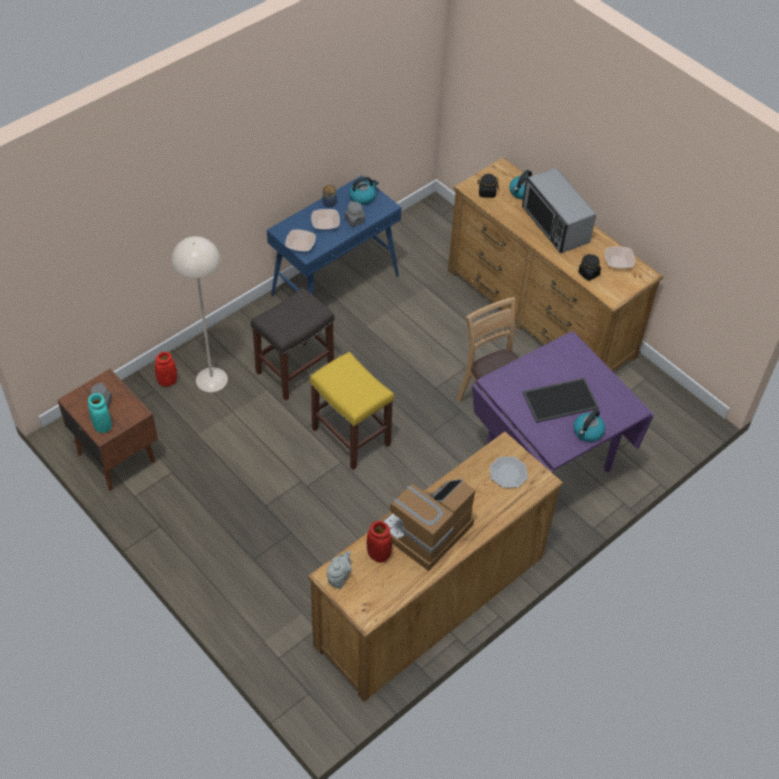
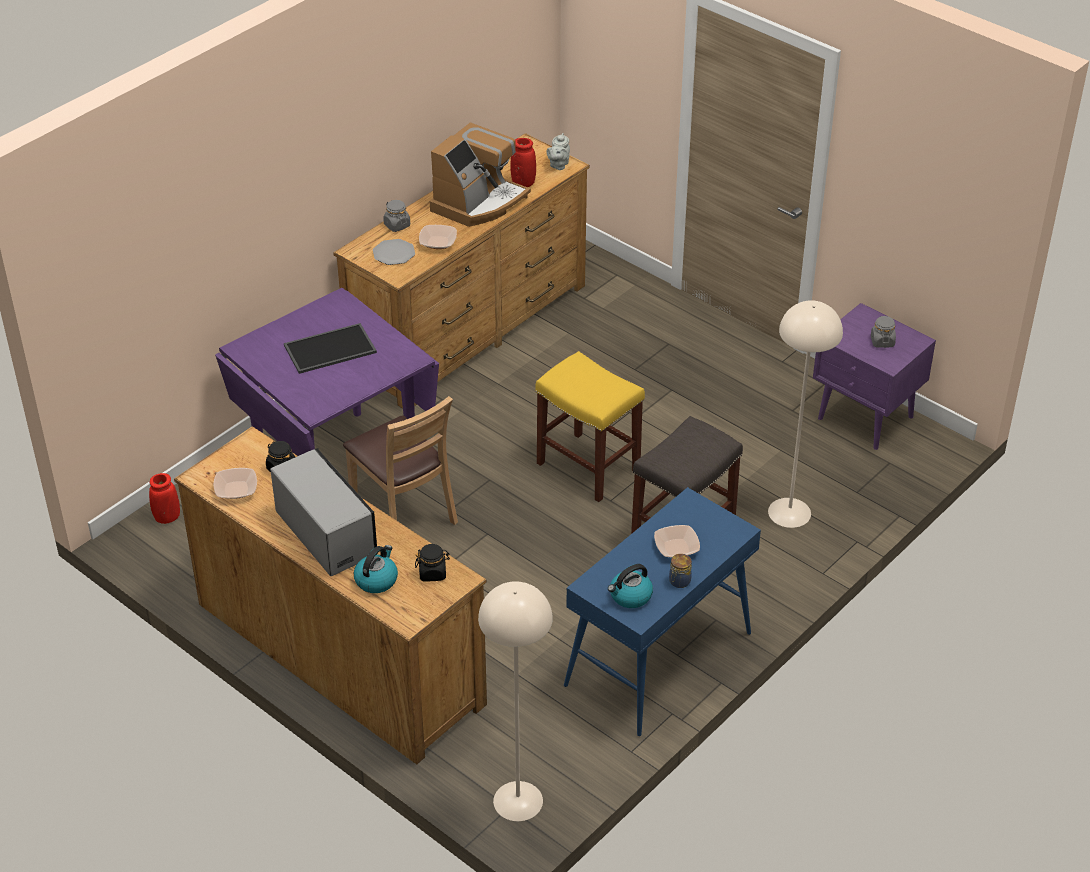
camera: 175 degrees right, 10 degrees down
brown nightstand [57,369,158,491] -> purple nightstand [813,303,936,450]
turquoise vase [88,393,112,433] -> none
red vase [155,352,177,386] -> red vase moved to [149,473,180,524]
bowl [285,229,316,251] -> bowl moved to [419,225,457,249]
grey jar [345,201,365,227] -> grey jar moved to [383,200,410,232]
kettle [574,409,605,442] -> none
none -> beige floor lamp [478,581,553,821]

